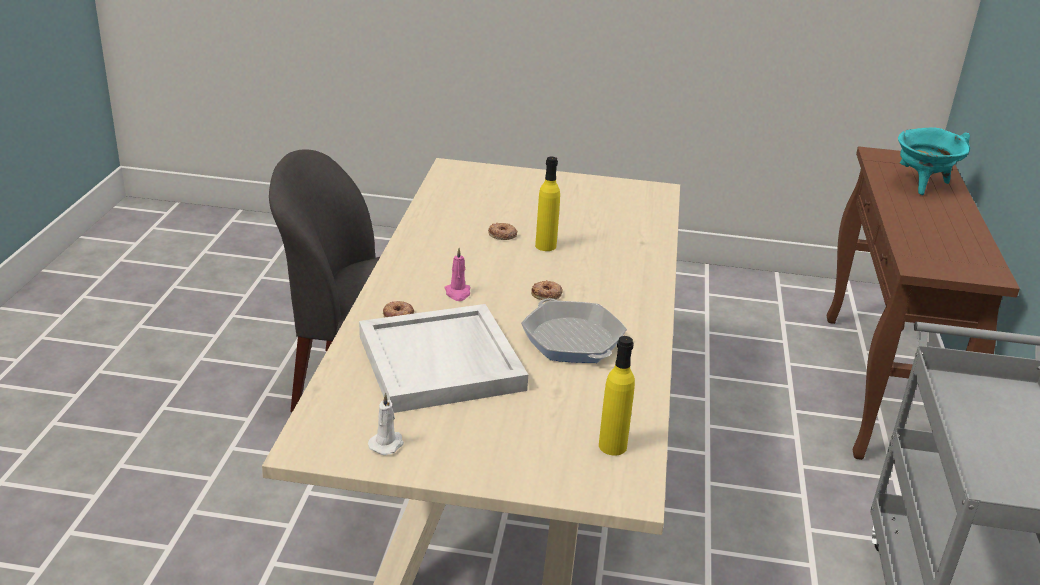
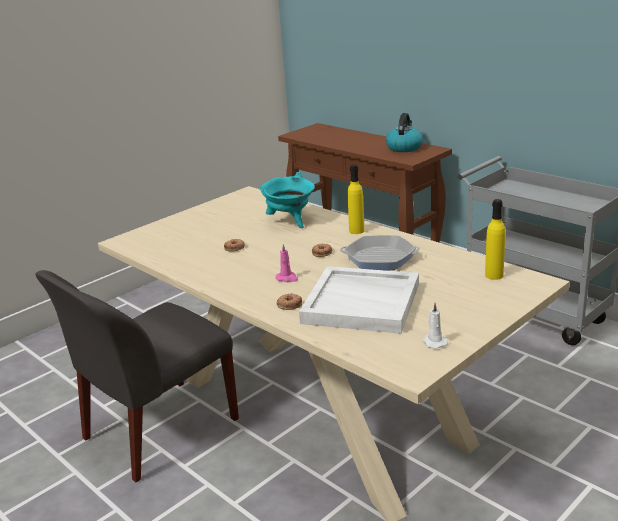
camera: 50 degrees left, 5 degrees down
yellow bottle [535,156,560,251] -> yellow bottle moved to [347,164,364,234]
turquoise cooking pot [898,128,970,195] -> turquoise cooking pot moved to [259,172,315,228]
none -> kettle [386,113,423,152]

